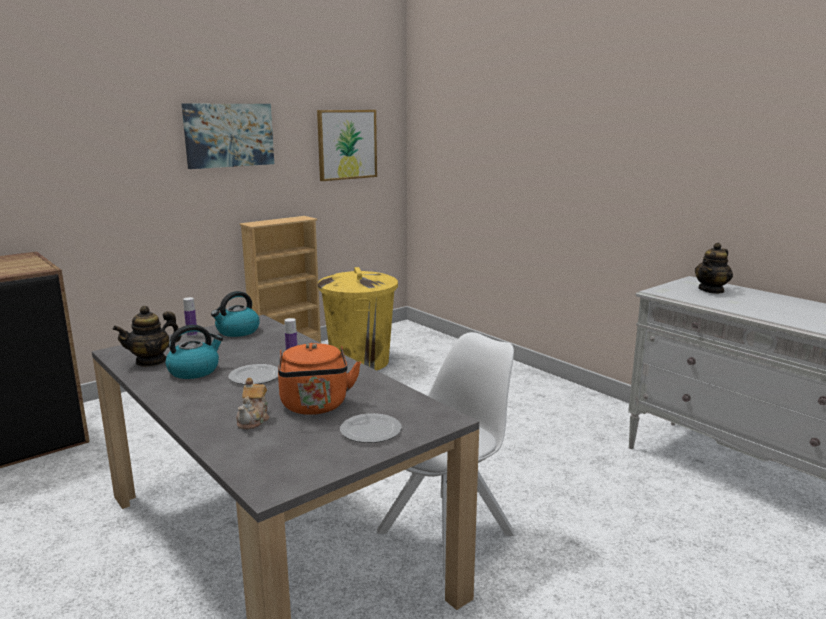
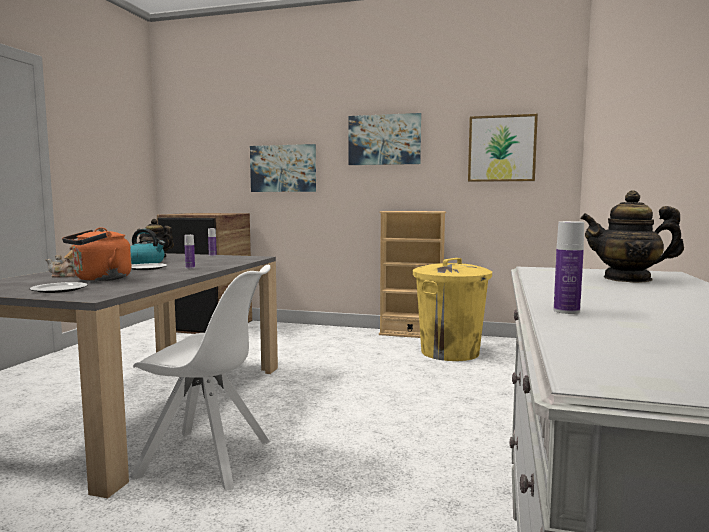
camera: 55 degrees right, 10 degrees down
kettle [211,291,260,337] -> none
none -> picture [250,144,316,192]
none -> bottle [554,221,584,314]

